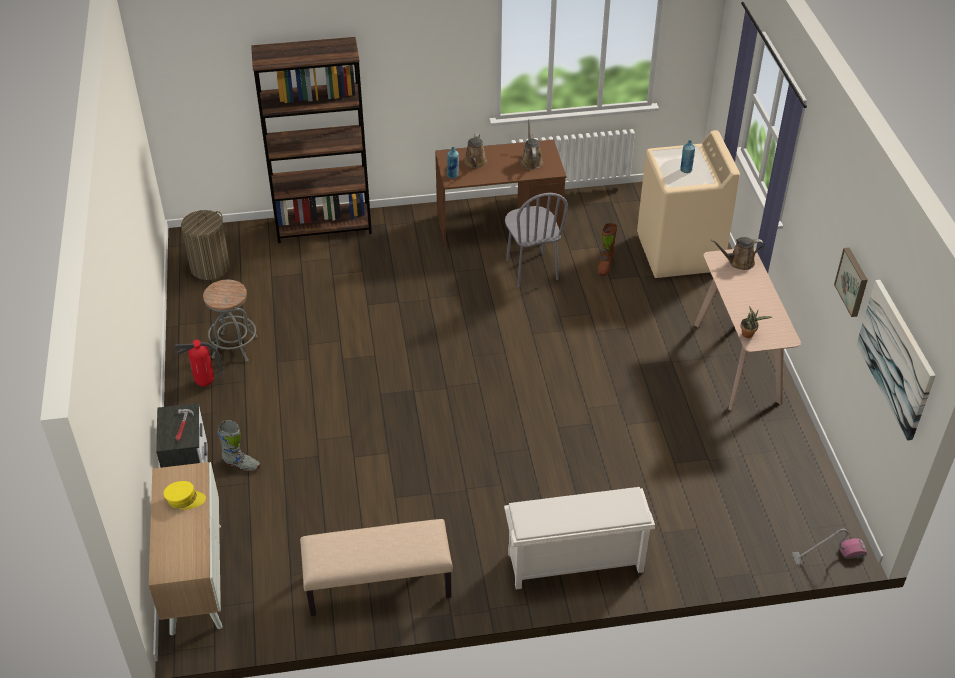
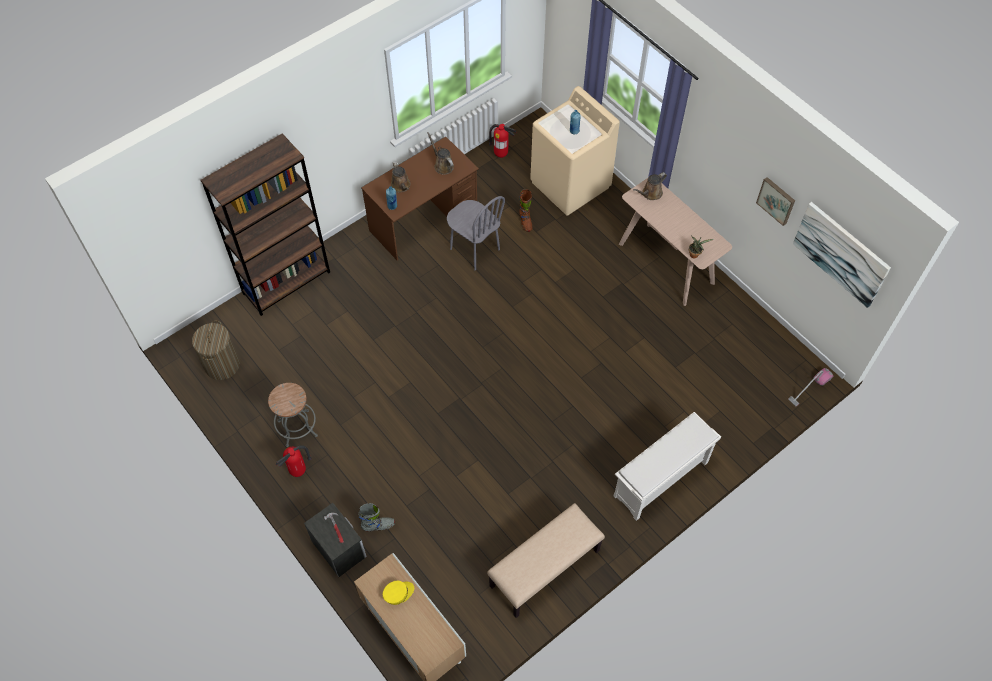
camera: 30 degrees left, 15 degrees up
none -> fire extinguisher [489,124,516,158]

